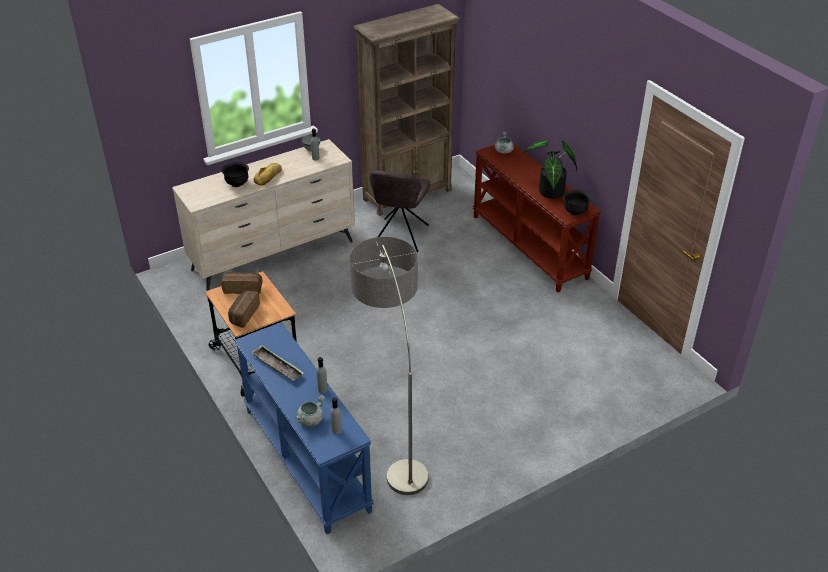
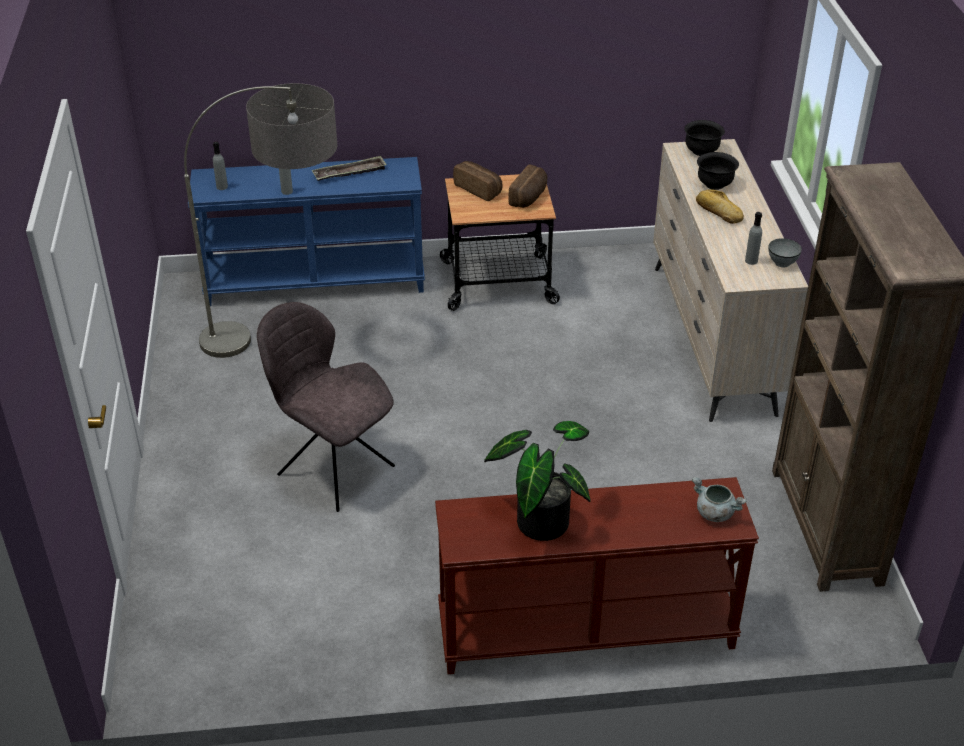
camera: 115 degrees right, 0 degrees up
grey cooking pot [296,395,325,427] -> none
grey chair [370,171,430,252] -> grey chair moved to [257,302,395,512]
black bowl [563,190,591,215] -> black bowl moved to [684,120,725,156]

